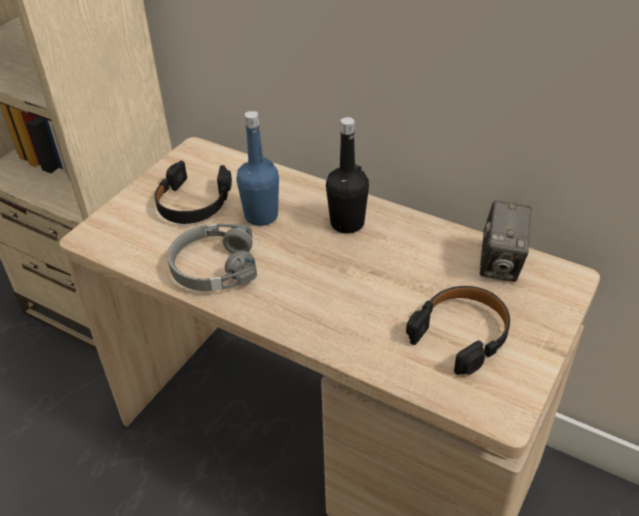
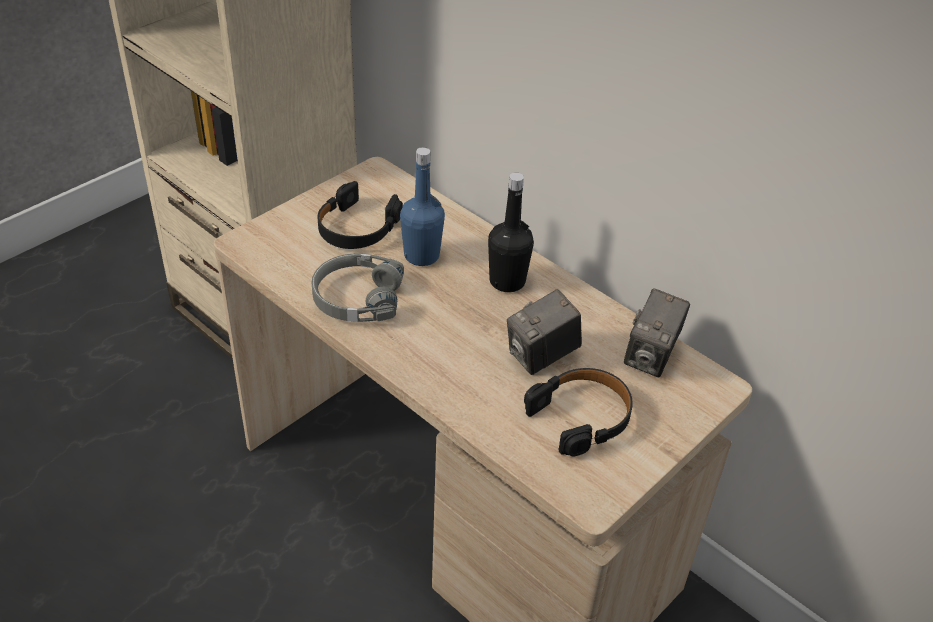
camera: 10 degrees right, 0 degrees up
none -> camera [507,289,582,375]

